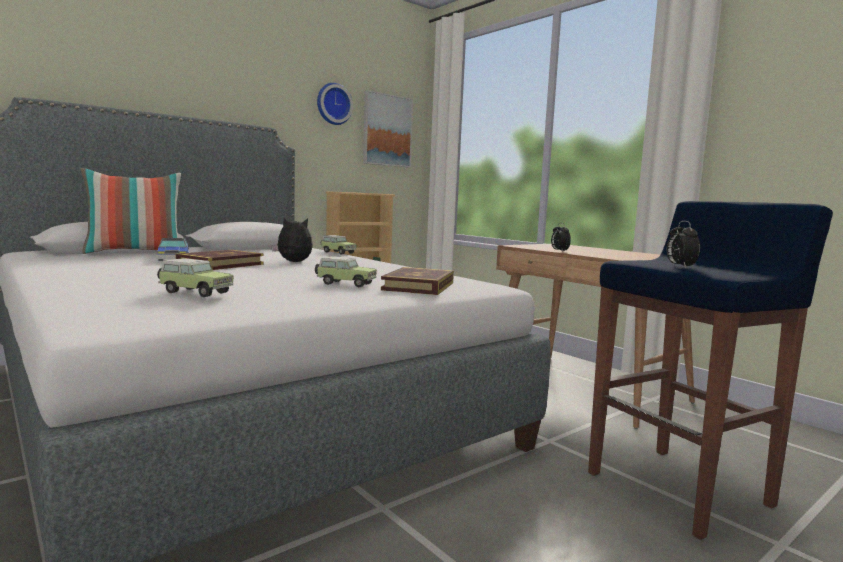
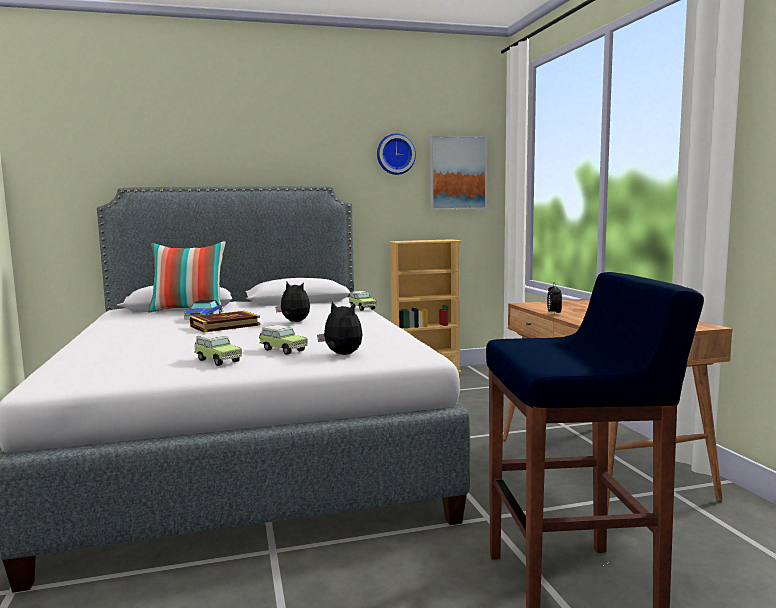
camera: 25 degrees right, 0 degrees up
toy car [157,258,233,297] -> toy car moved to [194,333,242,366]
book [381,267,454,295] -> plush toy [317,301,363,355]
alarm clock [667,221,700,268] -> none

